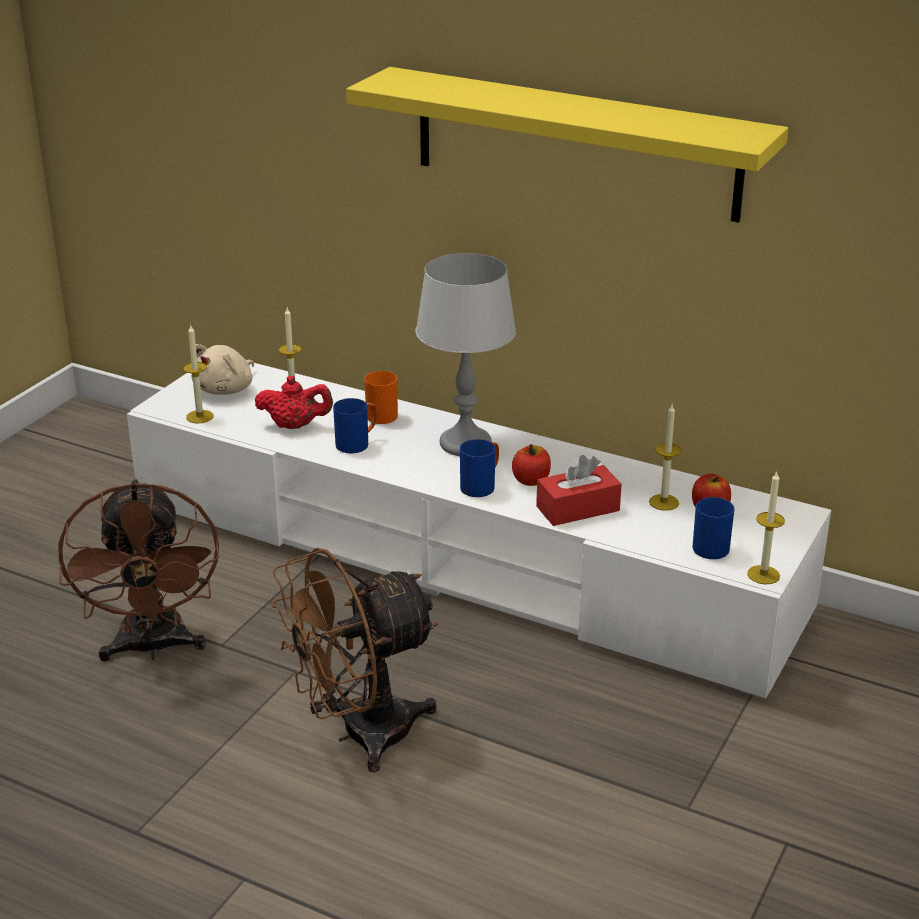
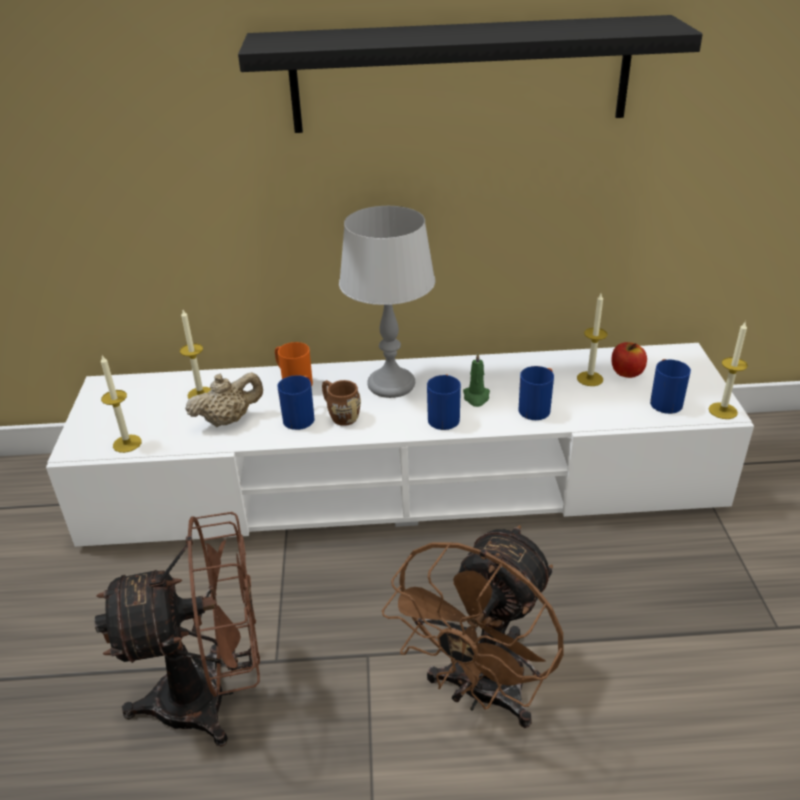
camera: 30 degrees left, 5 degrees up
brown fan [58,478,219,661] -> brown fan turned 60 degrees counterclockwise [95,512,260,747]
beige plush toy [191,344,254,395] -> none
red teapot [255,376,333,429] -> beige teapot [185,372,263,427]
yellow shelf [346,67,789,223] -> black shelf [238,15,703,133]
apple [512,444,551,486] -> green candle [463,352,490,407]
red tissue box [536,455,622,526] -> blue mug [519,366,554,420]
none -> brown mug [322,380,361,426]

